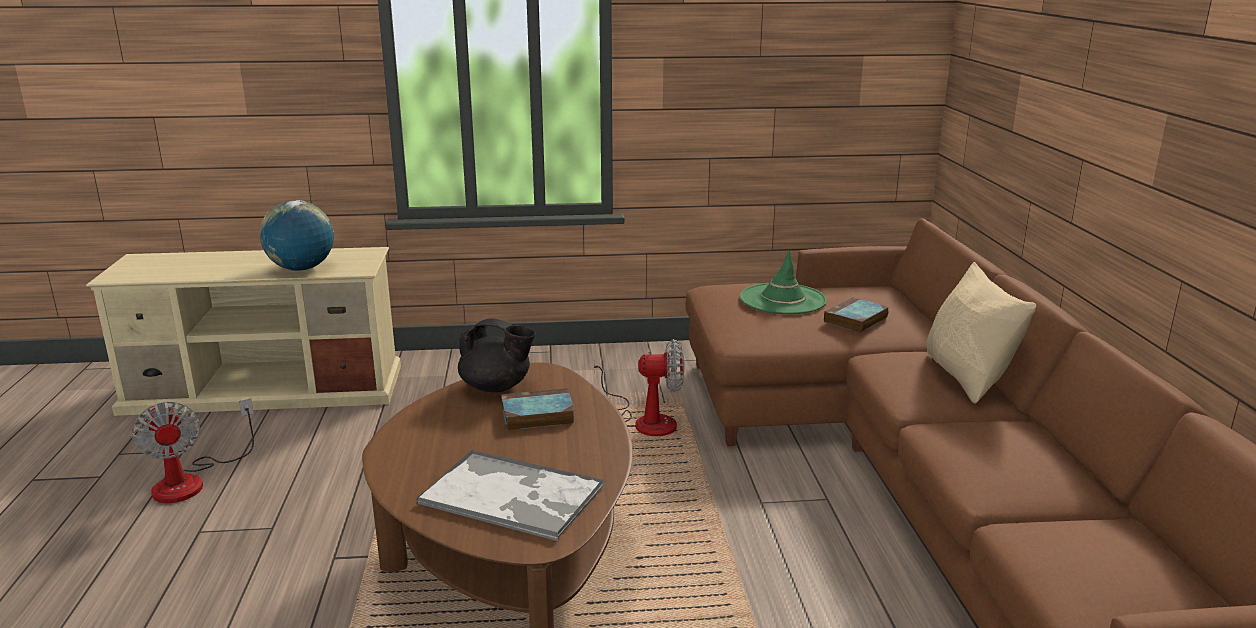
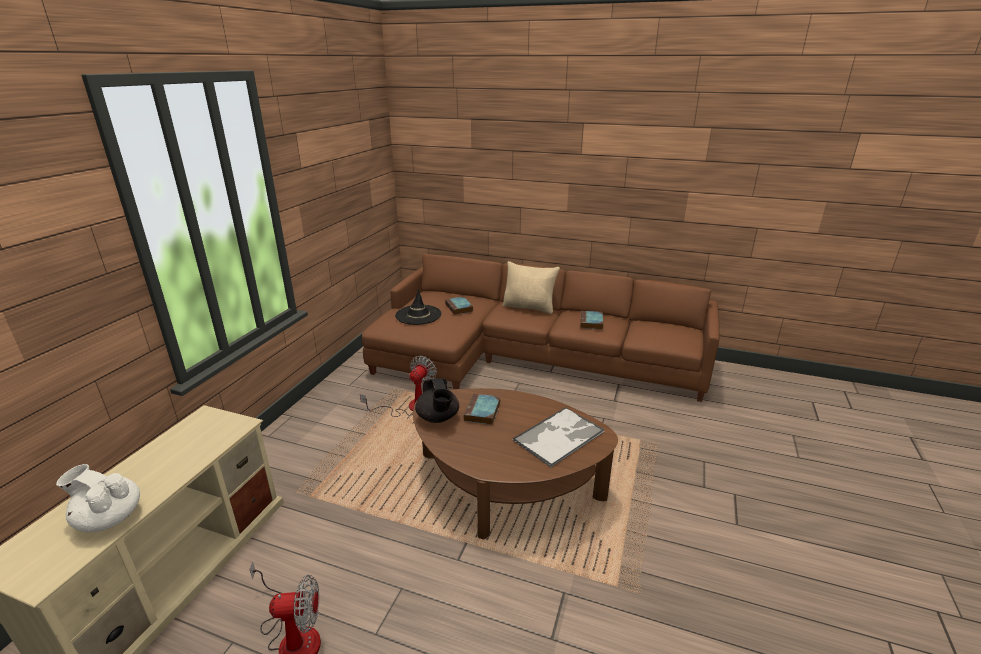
camera: 65 degrees left, 5 degrees up
globe [260,200,334,271] -> none
black teapot [458,319,536,393] -> black teapot turned 120 degrees clockwise [415,378,459,423]
green hat [740,250,827,314] -> black hat [395,289,441,325]
none -> white teapot [56,464,140,532]
none -> book [581,311,603,330]

